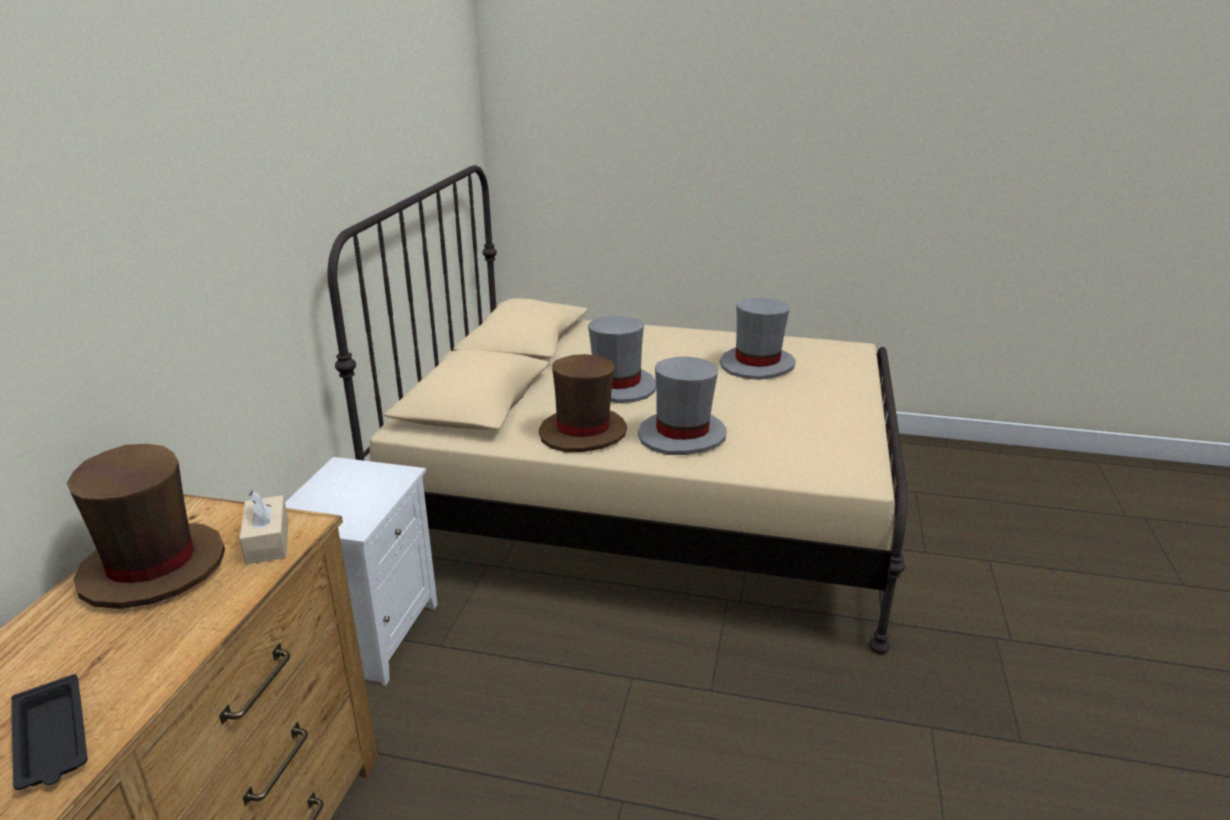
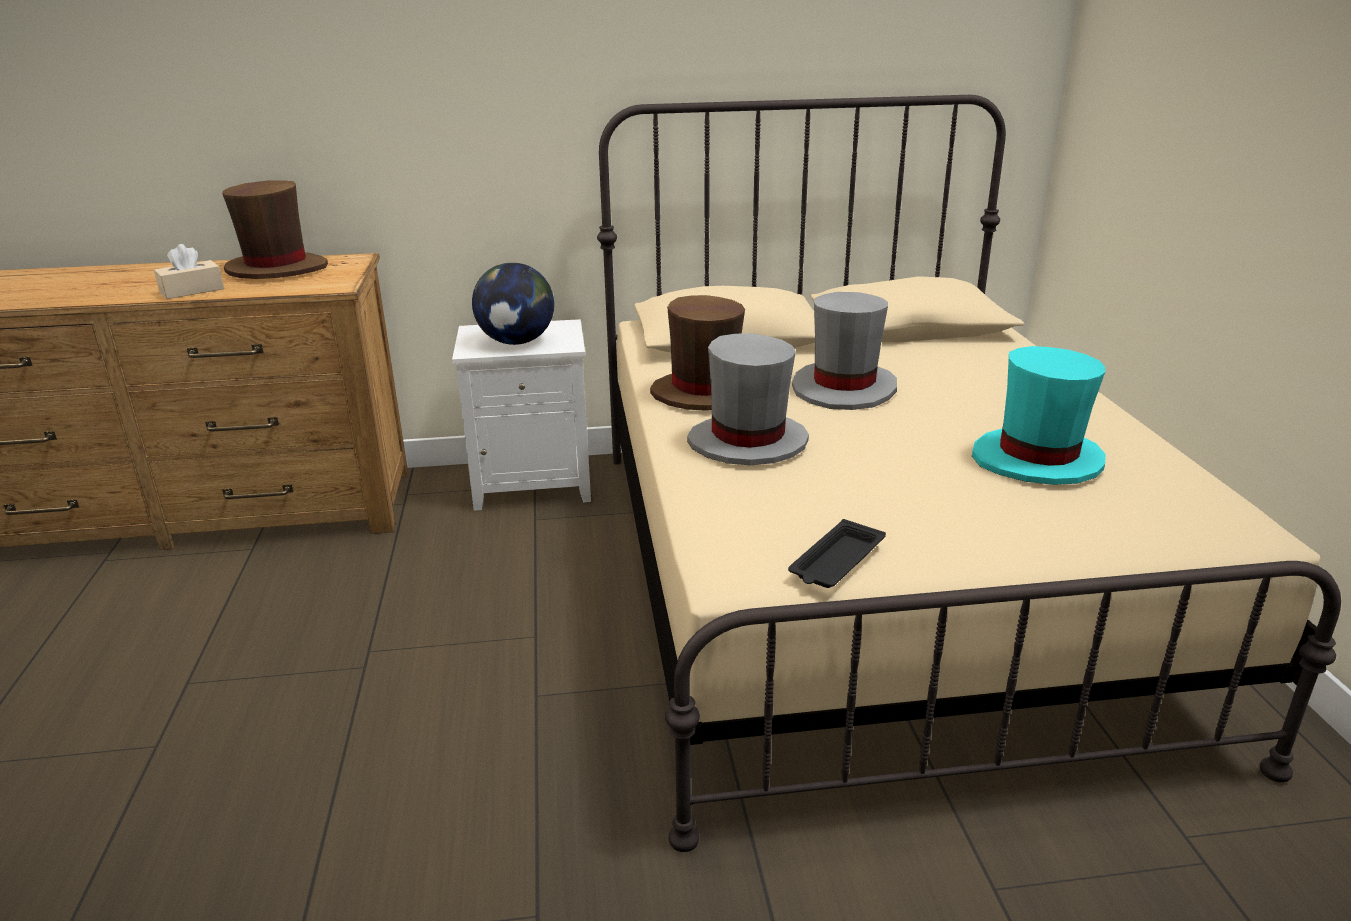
camera: 70 degrees right, 0 degrees up
black tray [11,674,88,790] -> black tray moved to [788,519,886,588]
beige tissue box [239,490,289,565] -> beige tissue box moved to [154,244,224,299]
grey hat [720,298,796,380] -> turquoise hat [972,346,1106,485]
none -> globe [472,262,554,345]

